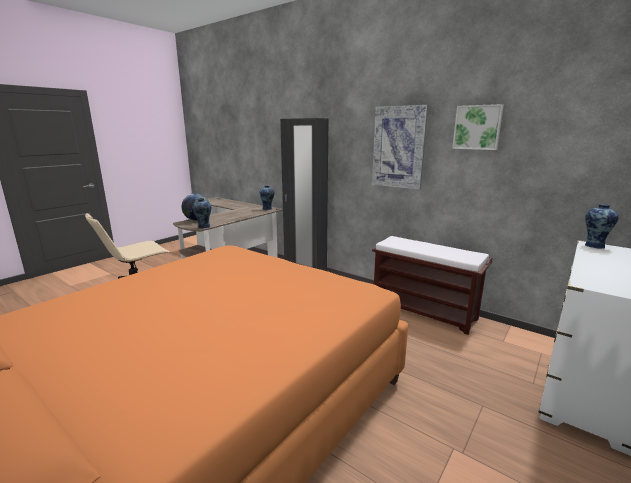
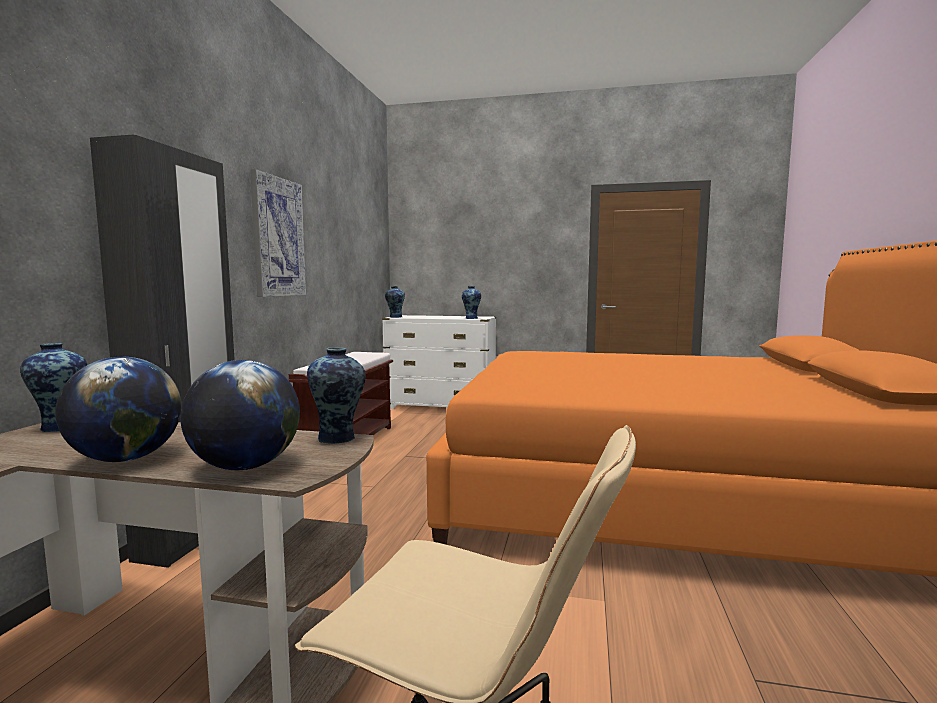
camera: 115 degrees left, 10 degrees down
picture [452,104,504,150] -> none
none -> globe [55,357,181,462]
none -> vase [462,286,481,319]

